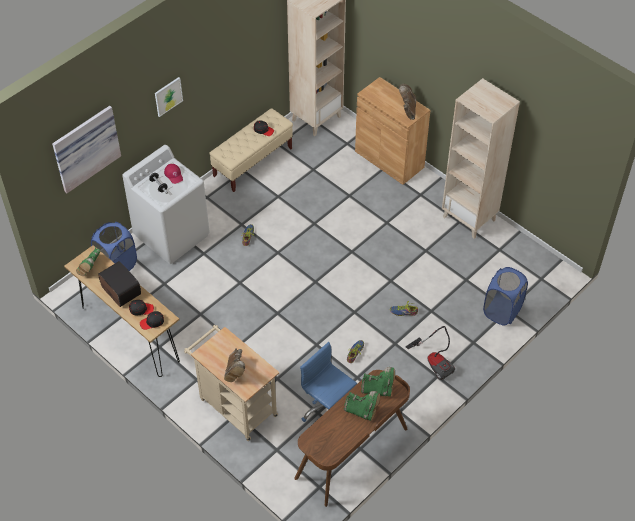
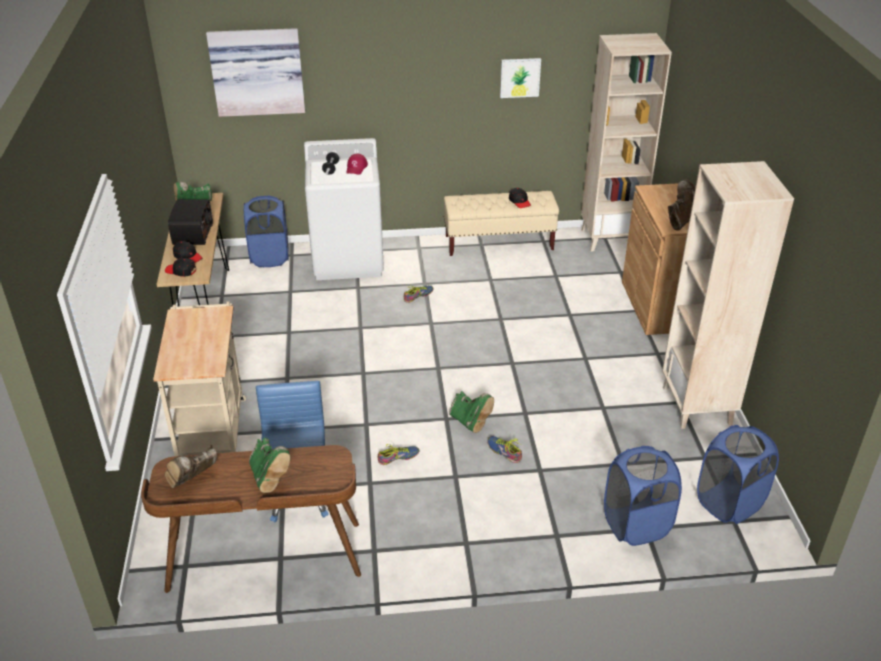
camera: 40 degrees right, 15 degrees down
picture [155,77,183,117] -> picture moved to [500,58,541,98]
brown boot [224,348,245,382] -> brown boot moved to [164,445,217,488]
green boot [361,367,395,397] -> green boot moved to [449,391,494,433]
vacuum cleaner [406,326,455,381] -> none
none -> blue laundry basket [697,425,779,524]

